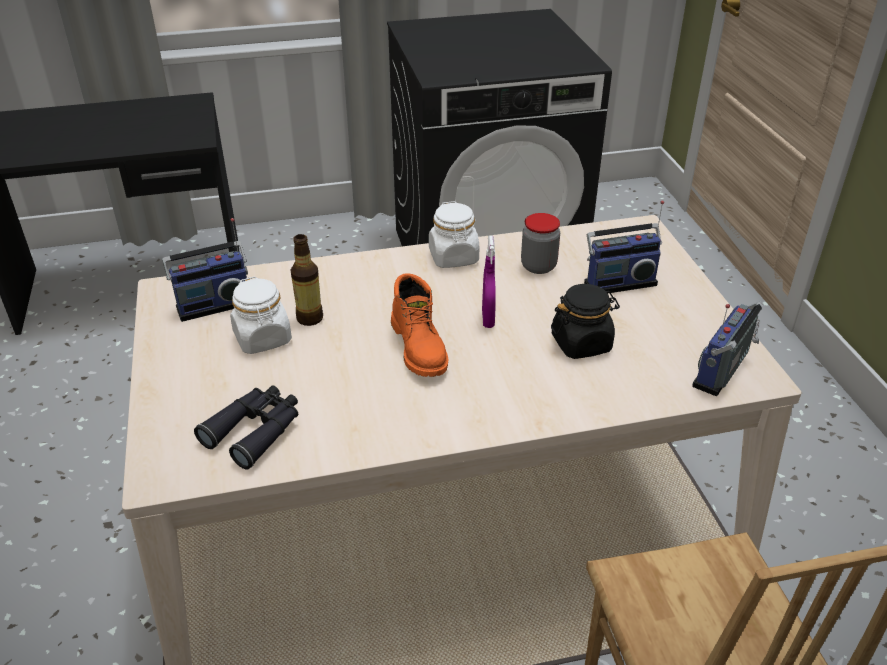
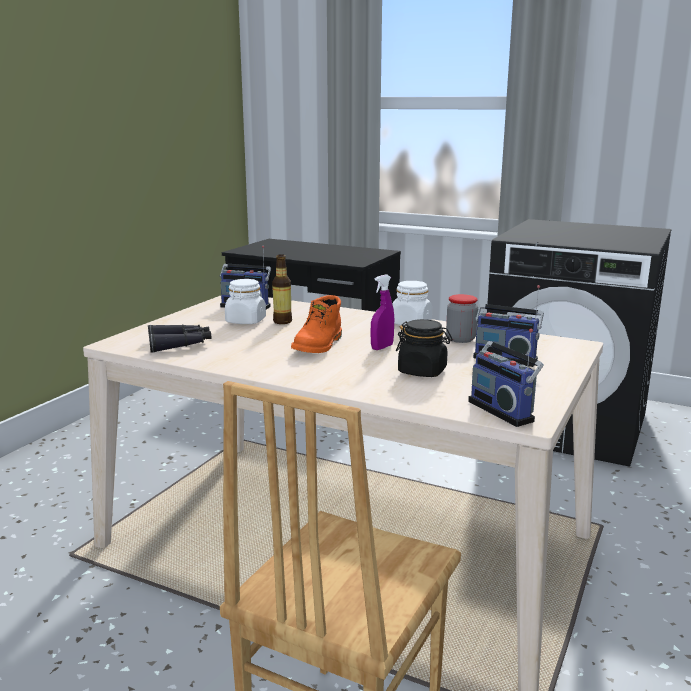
camera: 40 degrees right, 20 degrees down
radio [692,301,764,396] -> radio turned 105 degrees counterclockwise [468,329,544,427]

